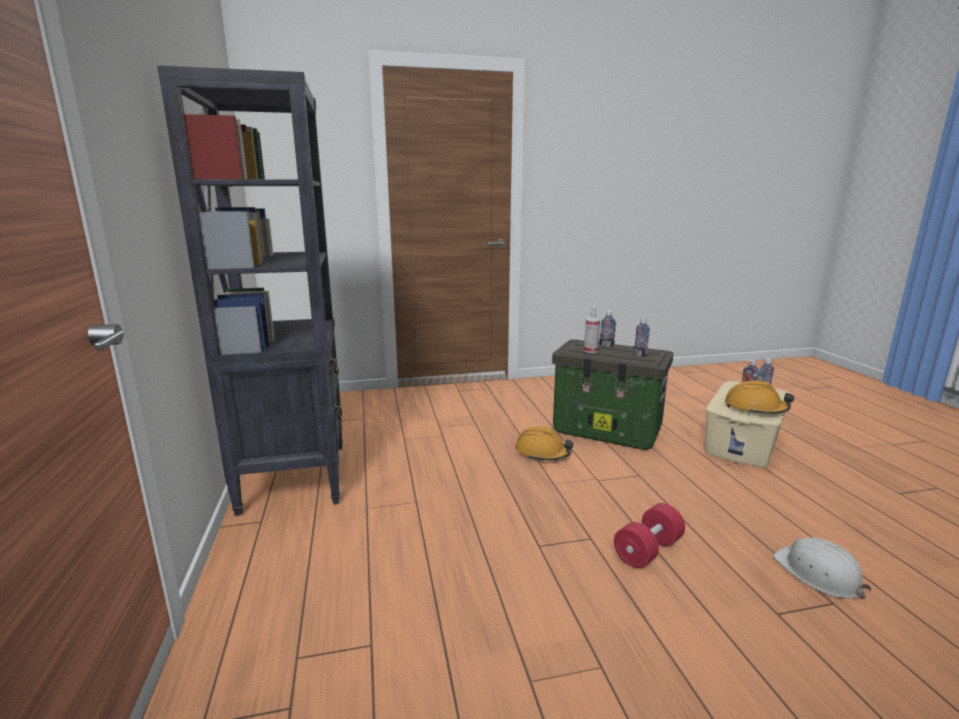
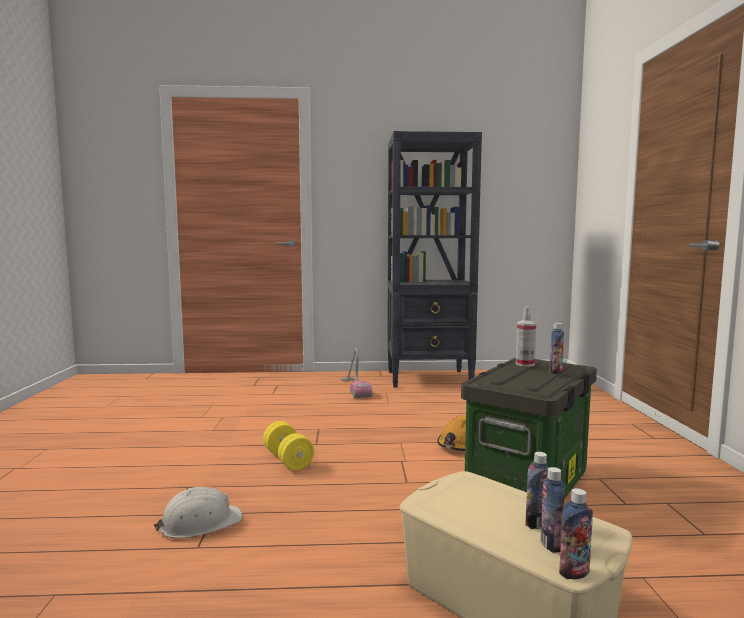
camera: 100 degrees right, 10 degrees down
red dumbbell [614,503,685,568] -> yellow dumbbell [263,421,314,471]
bottle [634,318,650,357] -> bottle moved to [559,488,593,579]
orange hard hat [725,381,794,415] -> none
none -> vacuum cleaner [340,347,372,398]

